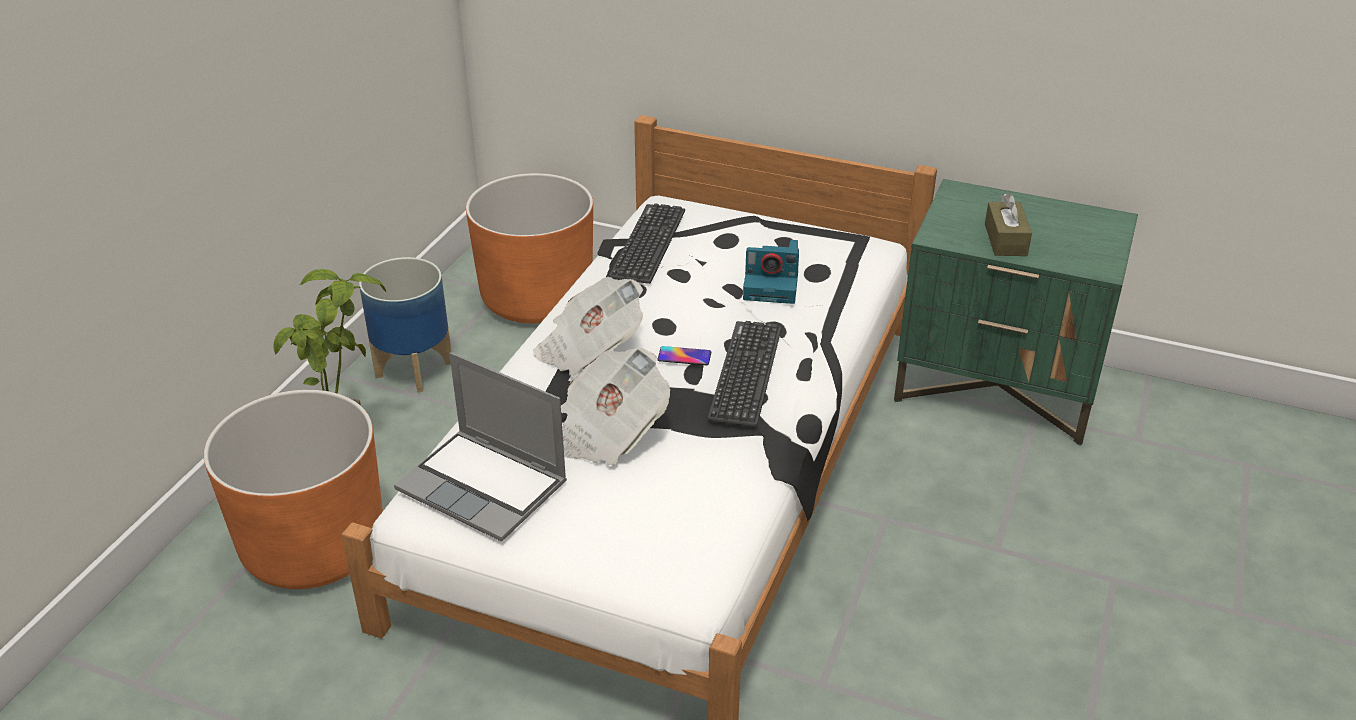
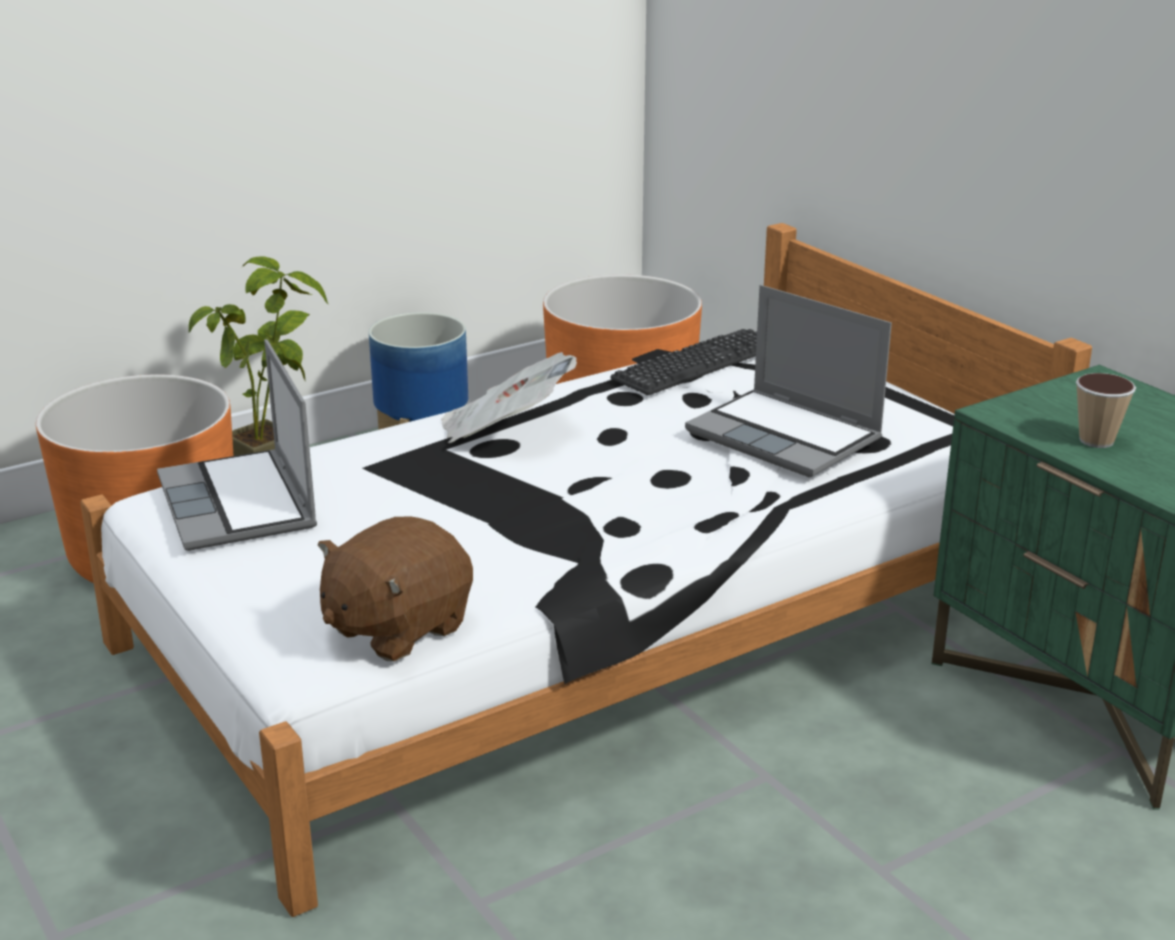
camera: 35 degrees right, 10 degrees down
newspaper [561,348,670,465] -> none
phone [657,346,711,366] -> none
keyboard [707,321,781,427] -> none
camera [743,240,799,304] -> laptop [685,285,892,478]
brown tissue box [985,193,1032,256] -> cup [1076,373,1136,448]
none -> brown plush toy [318,517,473,662]

